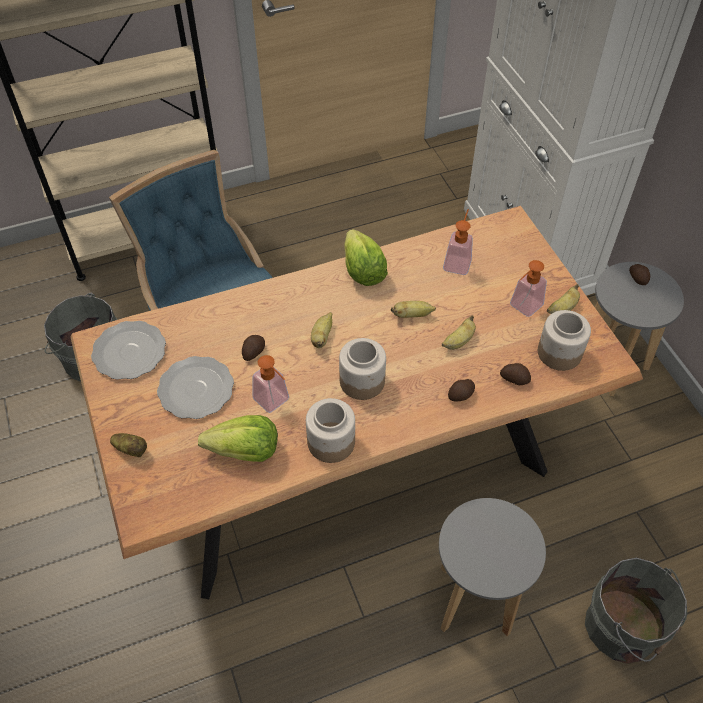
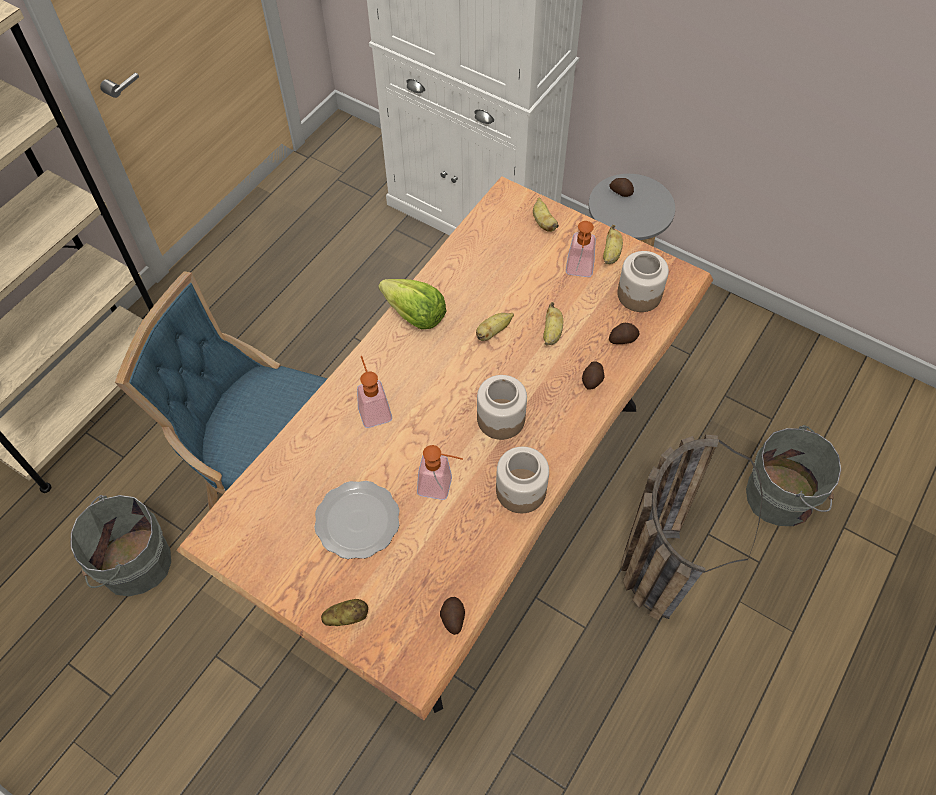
camera: 35 degrees left, 5 degrees up
plate [91,321,166,380] -> none
lettuce [198,415,278,462] -> none
potato [242,335,265,361] -> potato moved to [440,597,465,635]
banana [311,312,332,348] -> banana moved to [533,198,559,232]
grey stool [439,498,546,636] -> basket [621,434,763,620]
soap dispenser [443,209,473,275] -> soap dispenser moved to [357,356,392,428]

